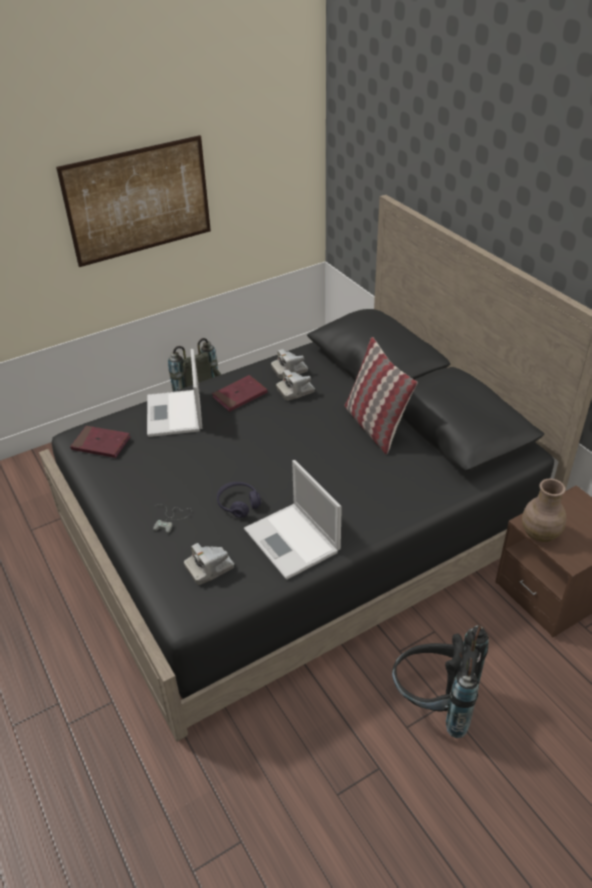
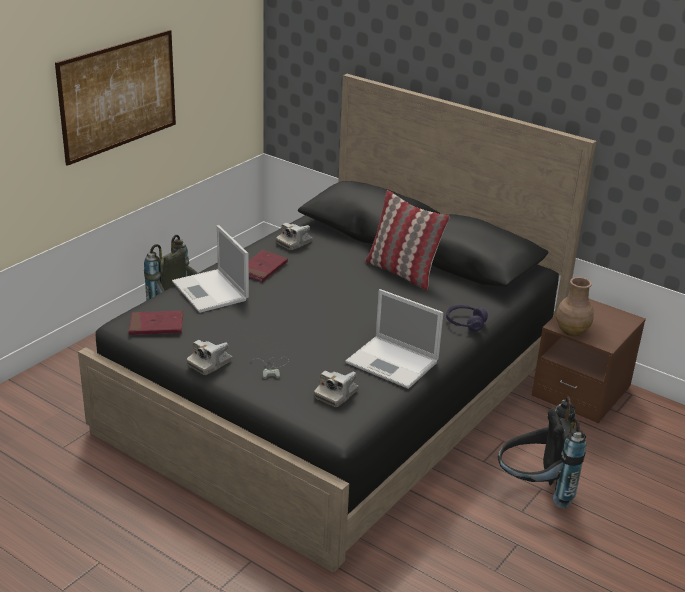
camera: 25 degrees left, 10 degrees down
purple headphones [217,482,261,518] -> purple headphones moved to [446,305,488,331]
camera [276,370,315,401] -> camera moved to [187,340,232,375]

